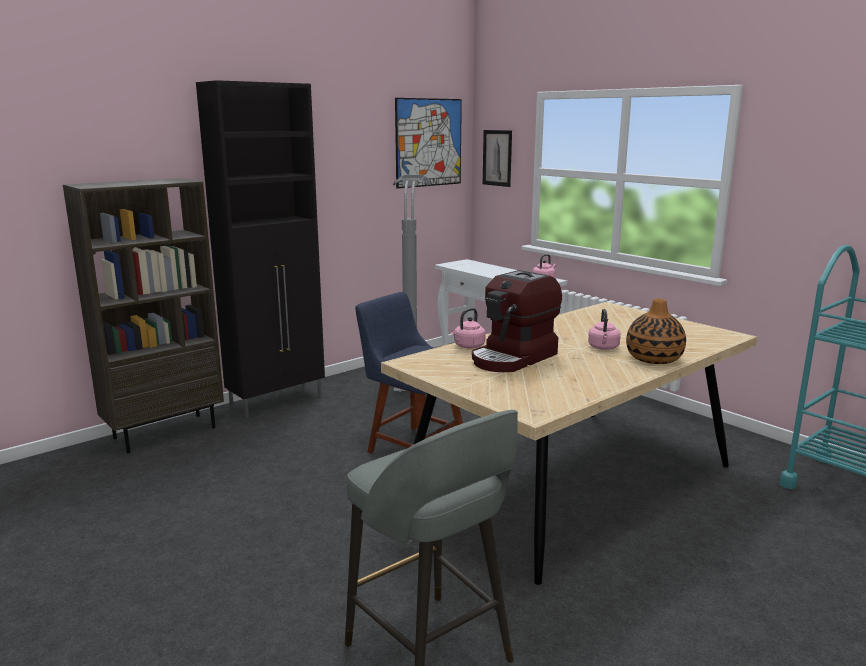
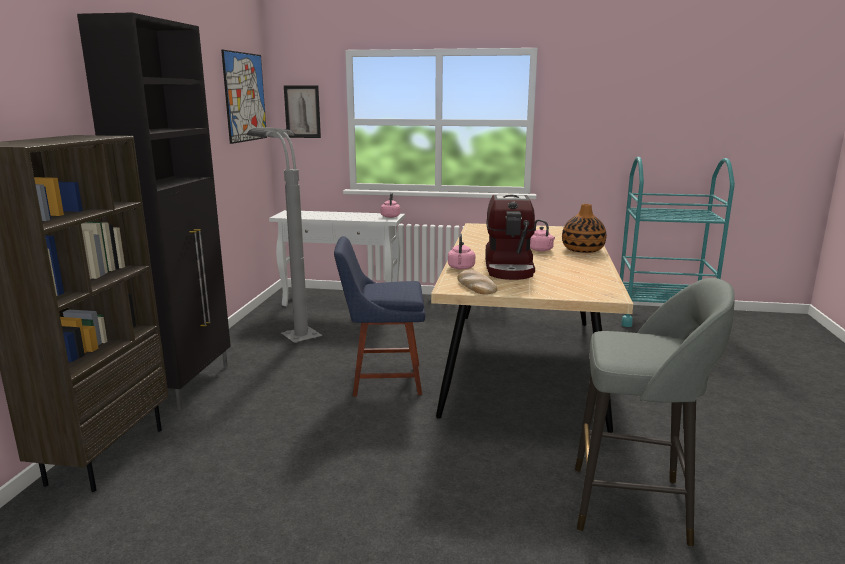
camera: 40 degrees left, 0 degrees up
none -> bread [458,269,497,295]

